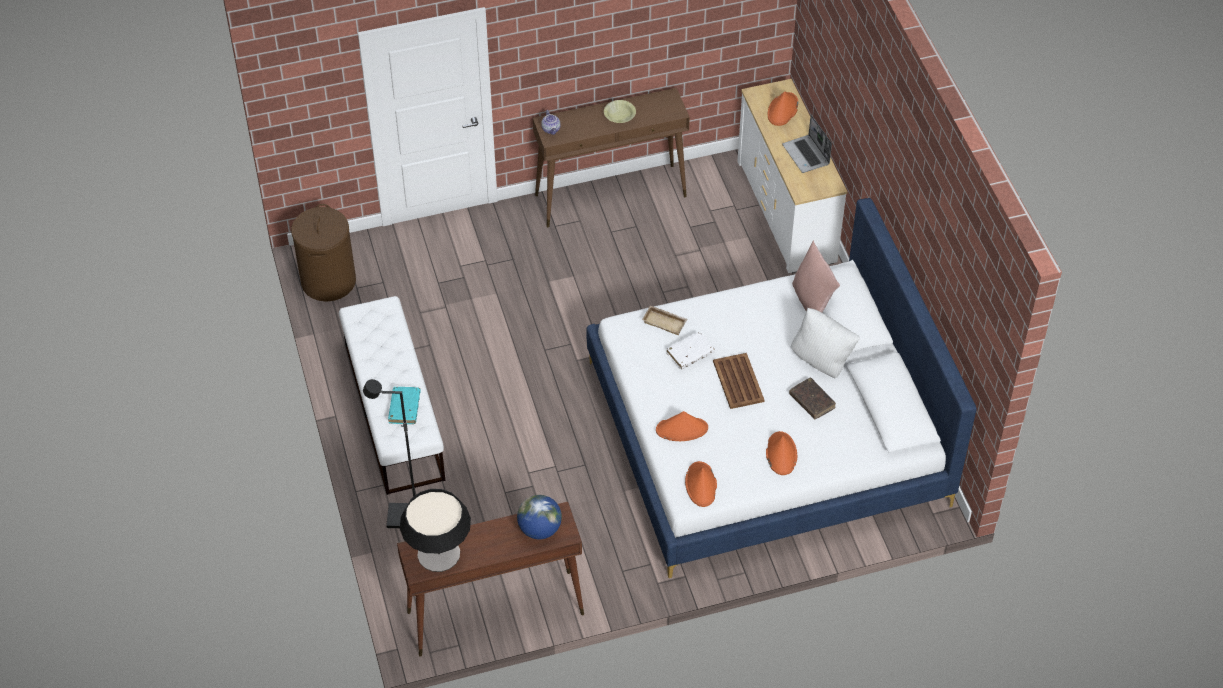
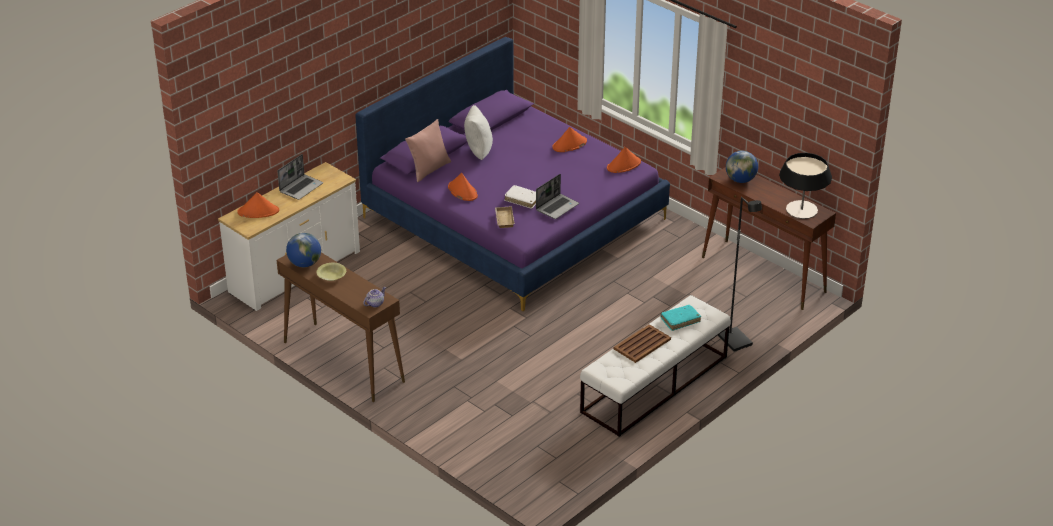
camera: 120 degrees left, 15 degrees down
brown laundry basket [291,204,356,302] -> none
white bed [586,198,977,578] -> purple bed [355,37,670,311]
orange hat [656,411,708,441] -> orange hat moved to [448,173,478,201]
brown tray [713,353,764,409] -> brown tray moved to [614,324,671,363]
brown book [789,377,836,419] -> none
none -> globe [286,233,321,267]
none -> laptop [536,174,579,219]

